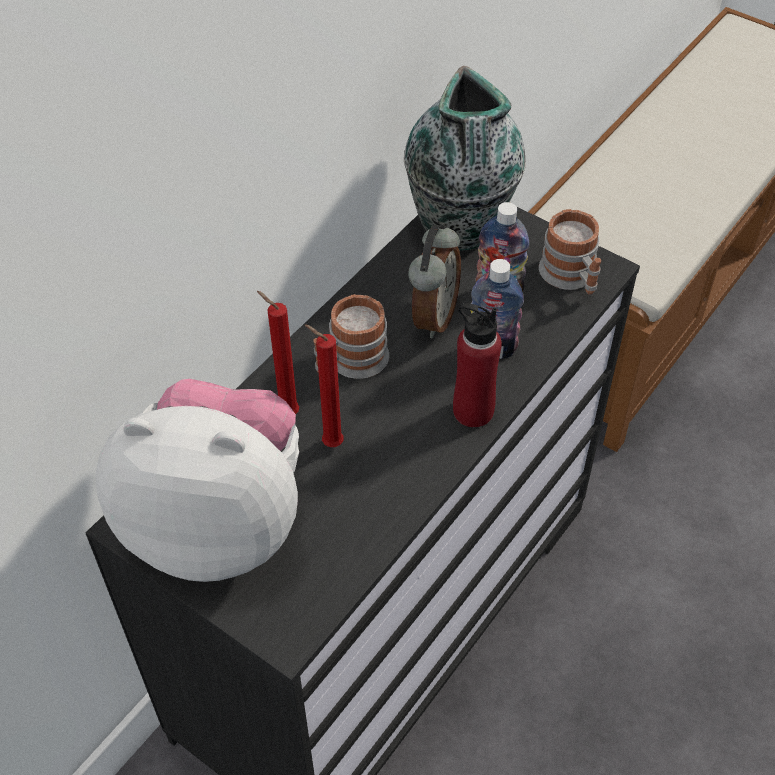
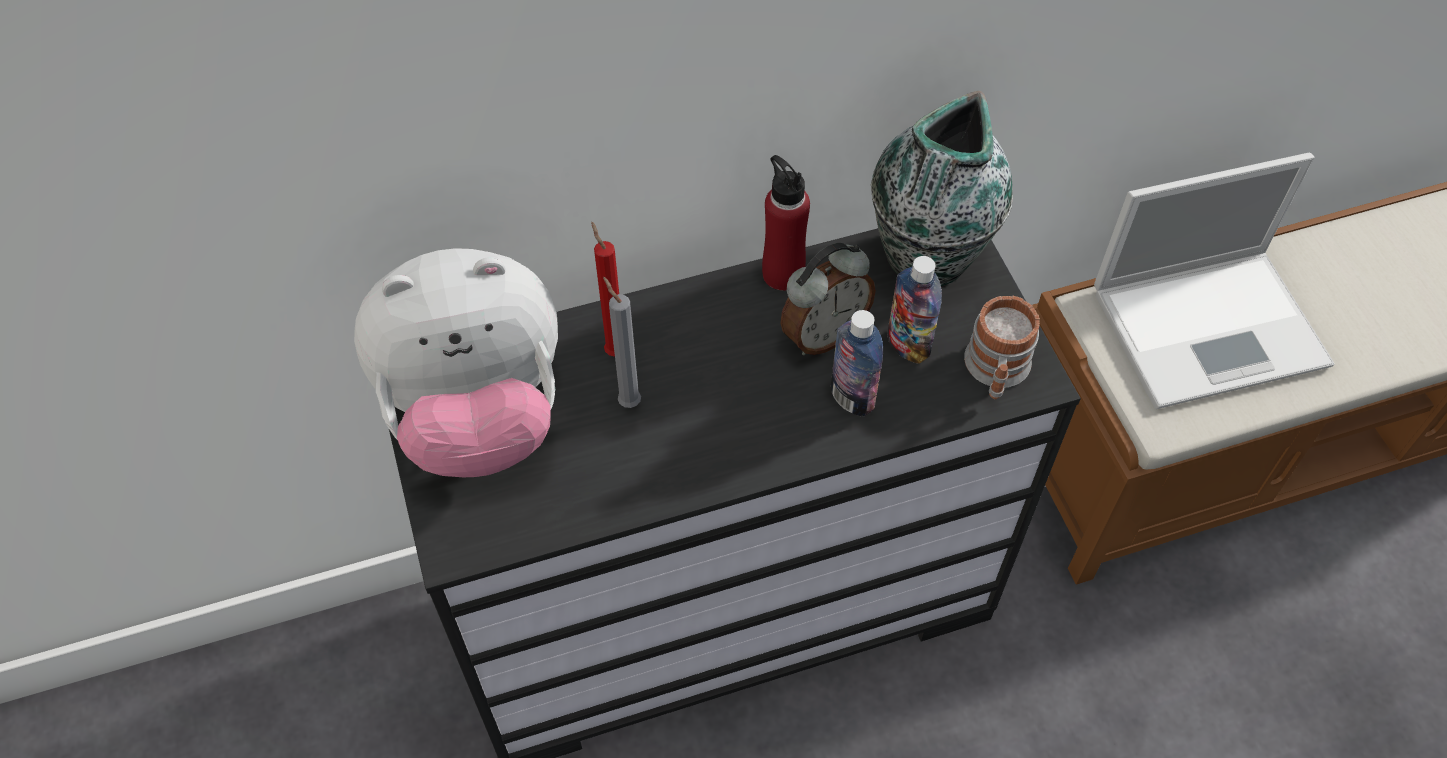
camera: 35 degrees right, 5 degrees up
plush toy [95,379,299,582] -> plush toy turned 120 degrees clockwise [354,248,558,477]
red candle [305,325,344,447] -> grey candle [603,277,641,408]
mug [313,294,389,379] -> none
red bottle [453,303,502,427] -> red bottle moved to [762,155,810,291]
none -> laptop [1094,153,1335,409]

